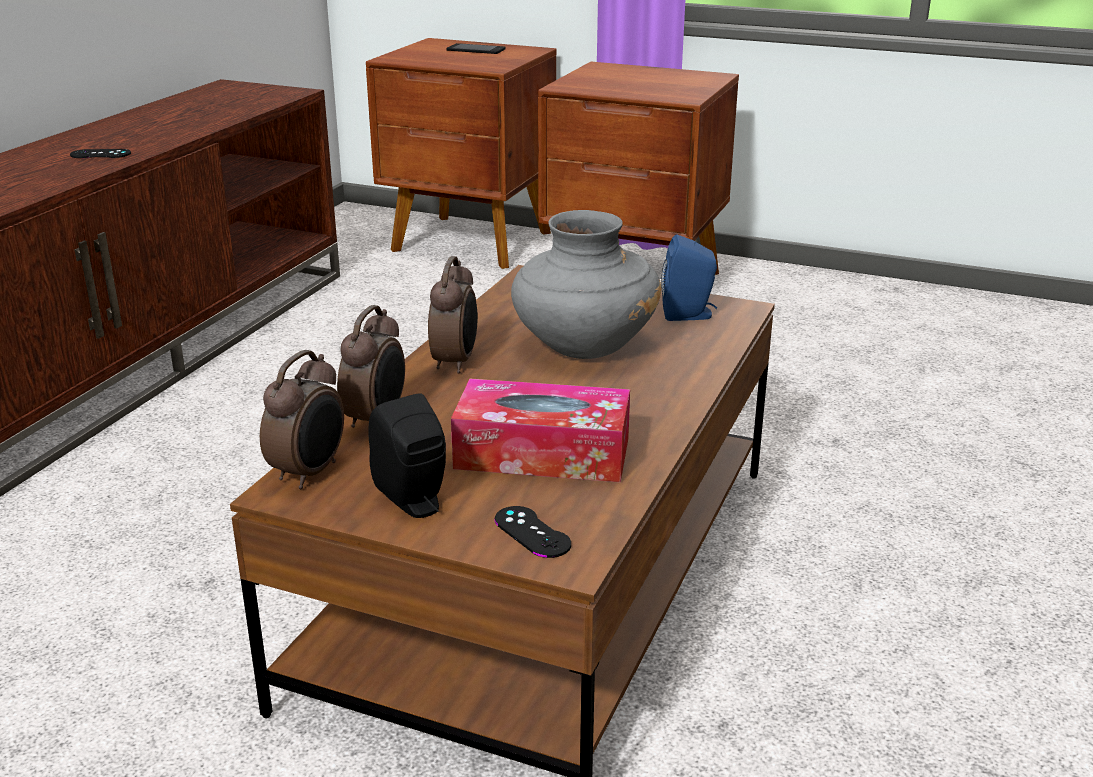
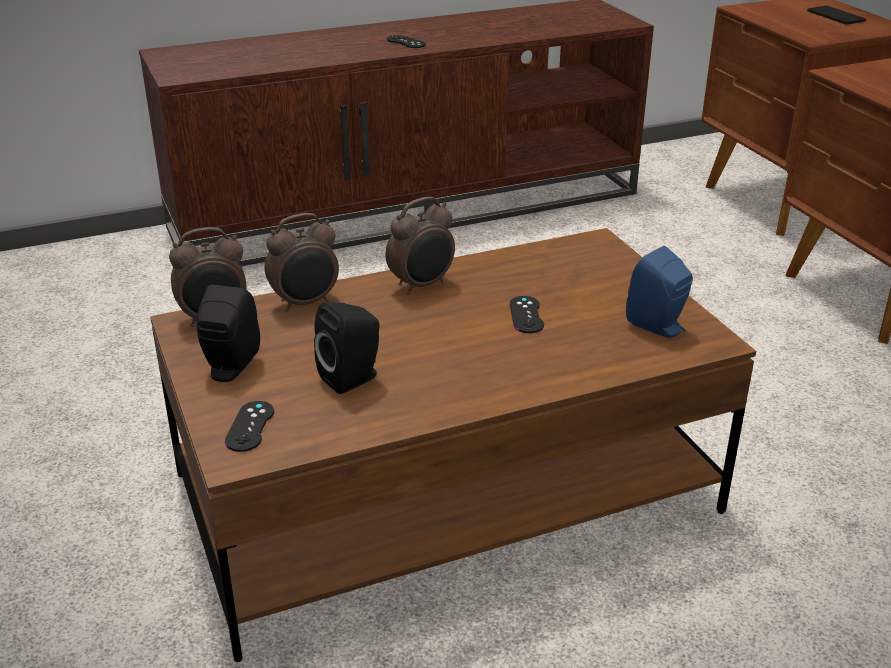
camera: 45 degrees right, 5 degrees up
tissue box [451,378,630,482] -> black speaker [314,302,379,394]
grey vase [511,210,661,359] -> black game controller [510,296,544,333]

